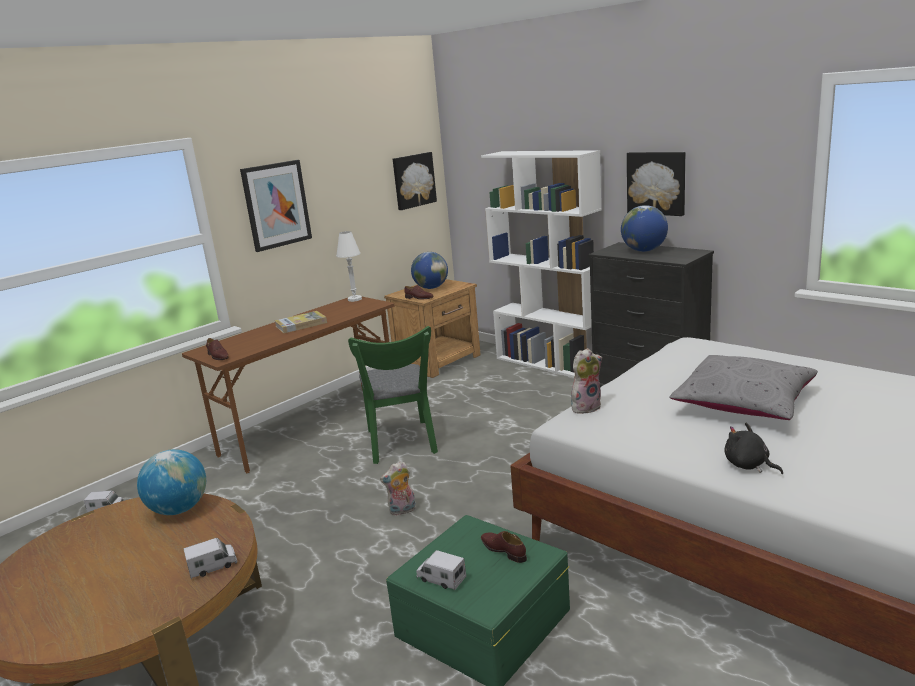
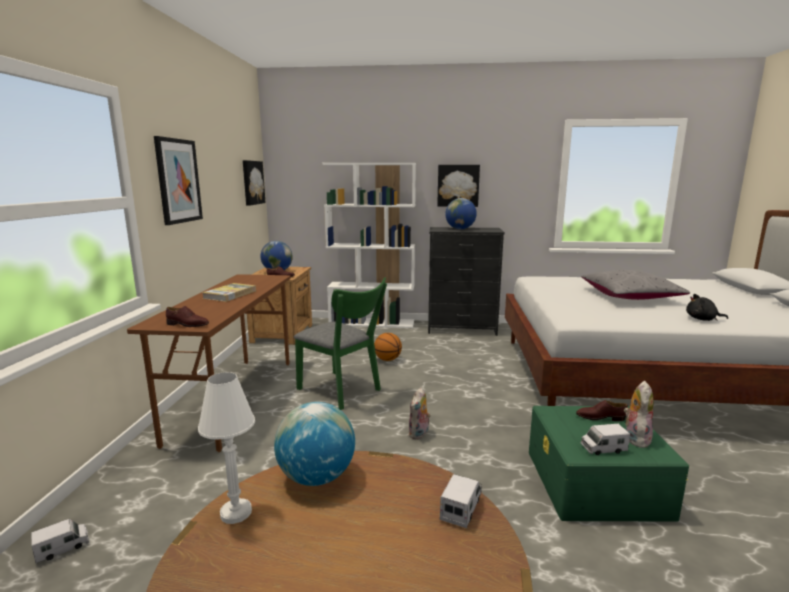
camera: 40 degrees left, 5 degrees down
white table lamp [336,231,362,302] -> white table lamp moved to [198,372,255,524]
plush toy [571,348,602,414] -> plush toy moved to [624,381,654,448]
none -> basketball [374,333,402,361]

